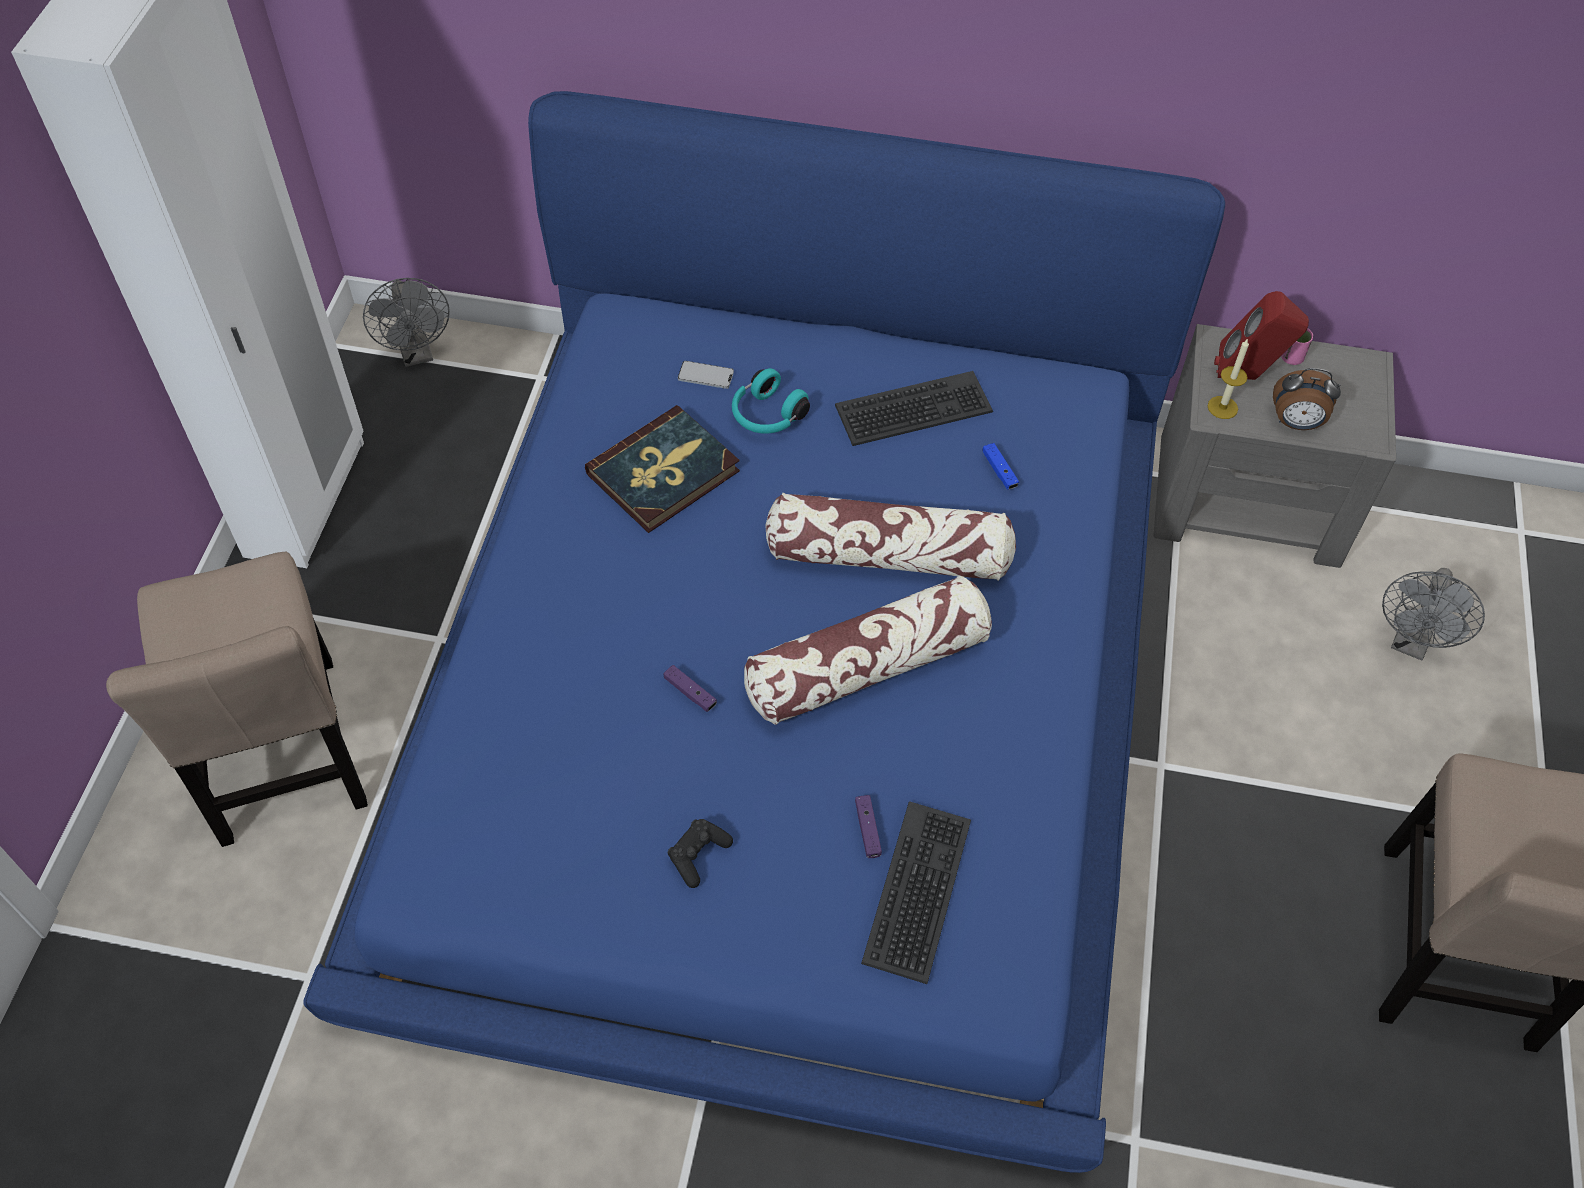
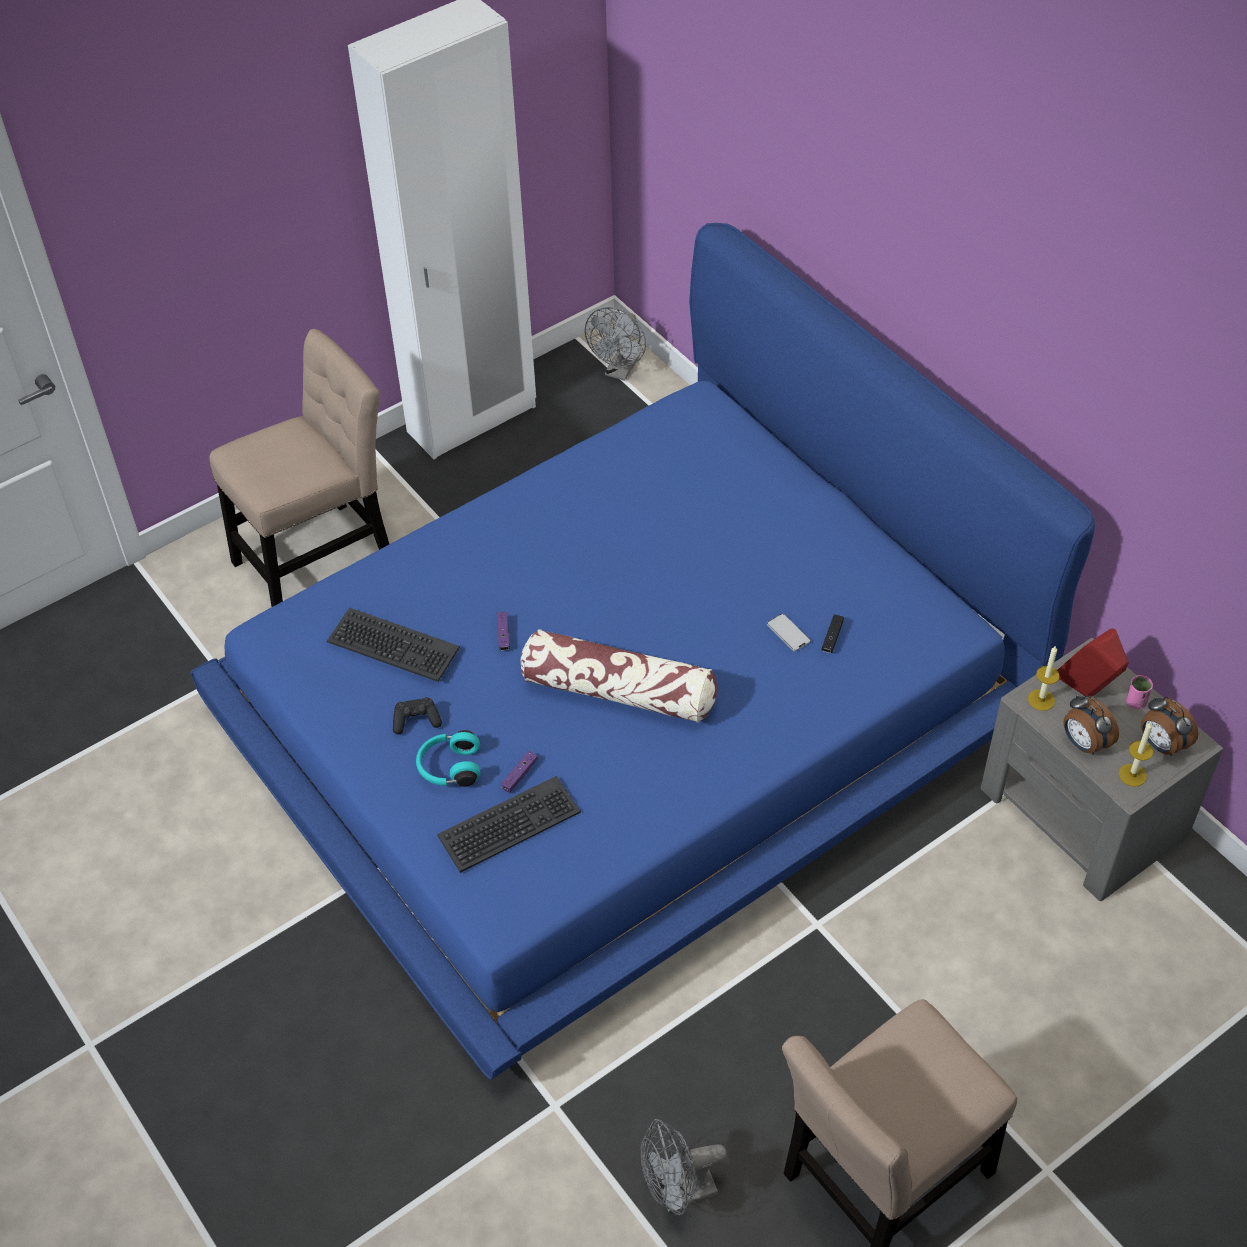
camera: 45 degrees right, 5 degrees down
beige chair [106,551,368,847] -> beige chair turned 150 degrees counterclockwise [209,329,389,607]
book [585,405,740,533] -> none
phone [678,361,734,389] -> phone moved to [767,614,810,652]
turquoise headphones [732,368,810,434] -> turquoise headphones moved to [416,730,480,787]
pillow [765,493,1016,581] -> none
keyboard [835,371,993,446] -> keyboard moved to [327,608,460,682]
blue game controller [982,443,1019,489] -> black game controller [822,615,844,653]
grey fan [1382,568,1485,661] -> grey fan moved to [641,1119,727,1215]
none -> candle [1119,722,1153,787]
none -> alarm clock [1141,696,1198,756]

